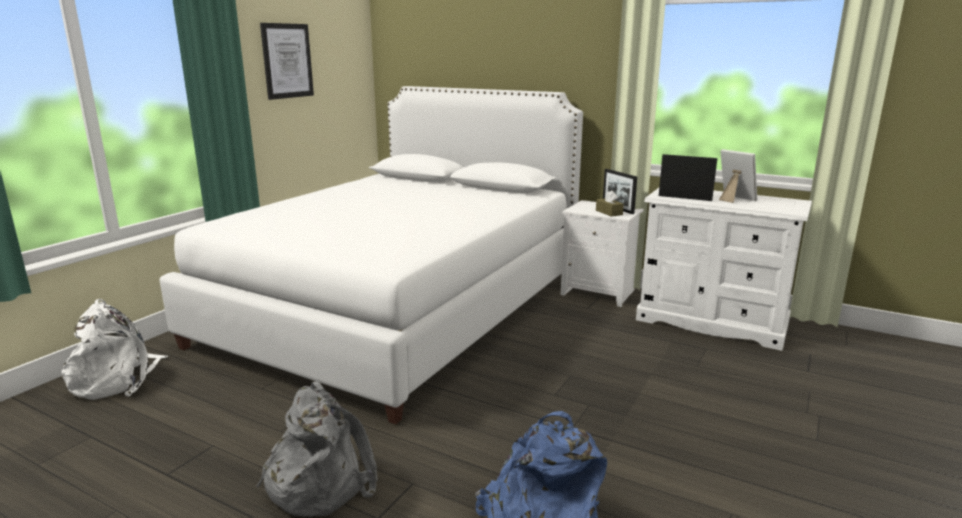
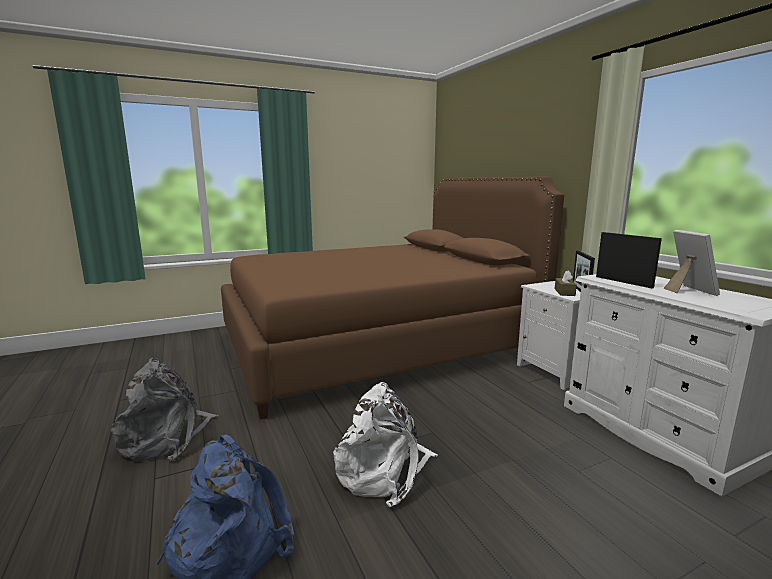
camera: 35 degrees right, 5 degrees down
white backpack [61,299,168,400] -> white backpack moved to [333,382,438,507]
white bed [160,86,583,424] -> brown bed [221,177,564,419]
picture [260,23,314,100] -> none

